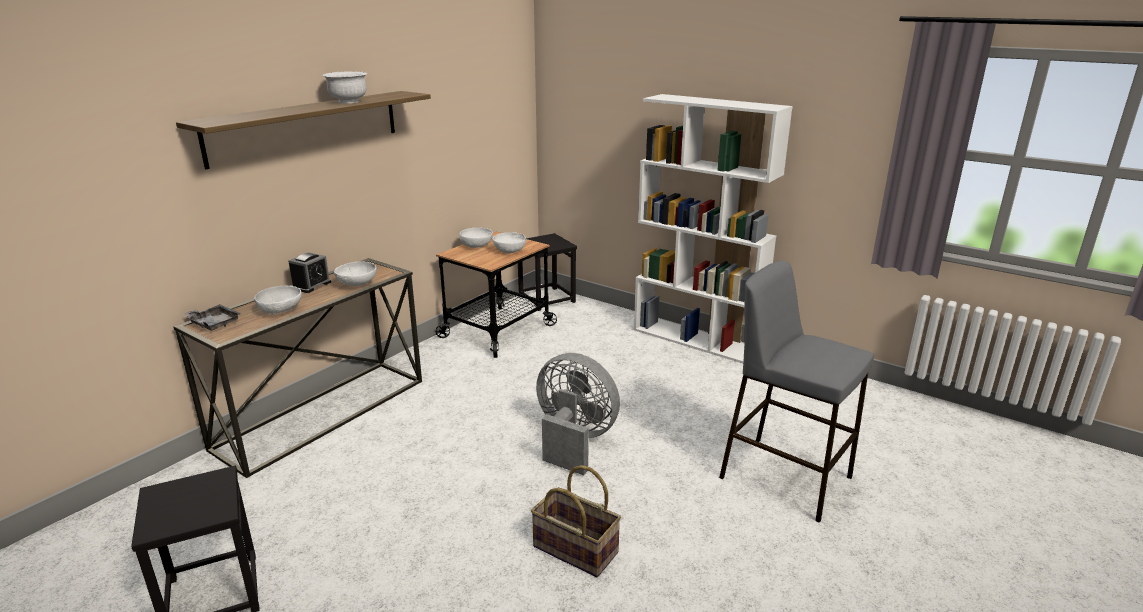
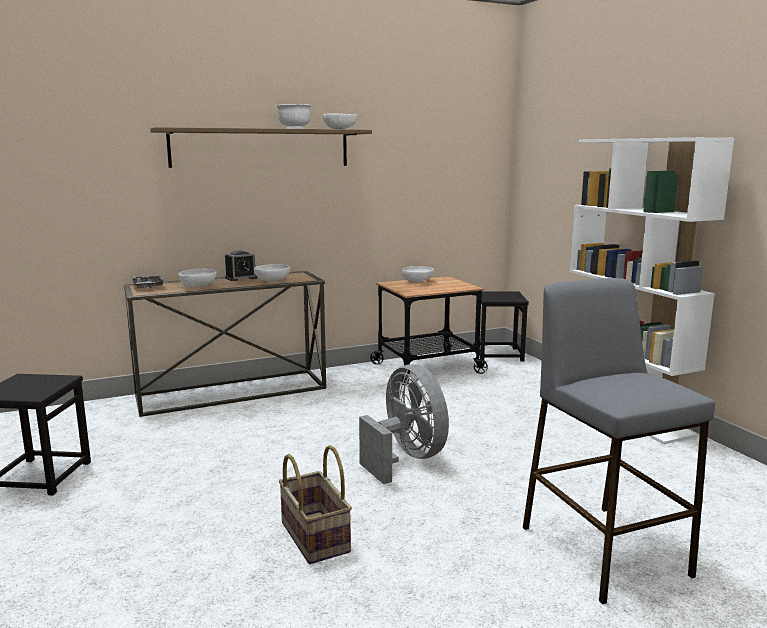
camera: 30 degrees right, 10 degrees down
white bowl [493,232,526,253] -> white bowl moved to [323,114,357,129]

